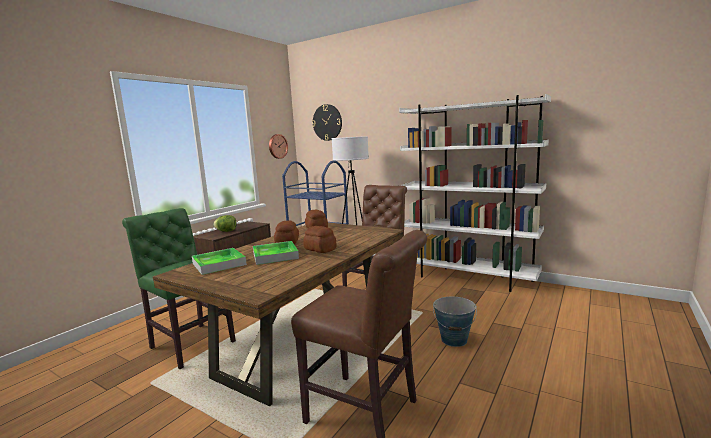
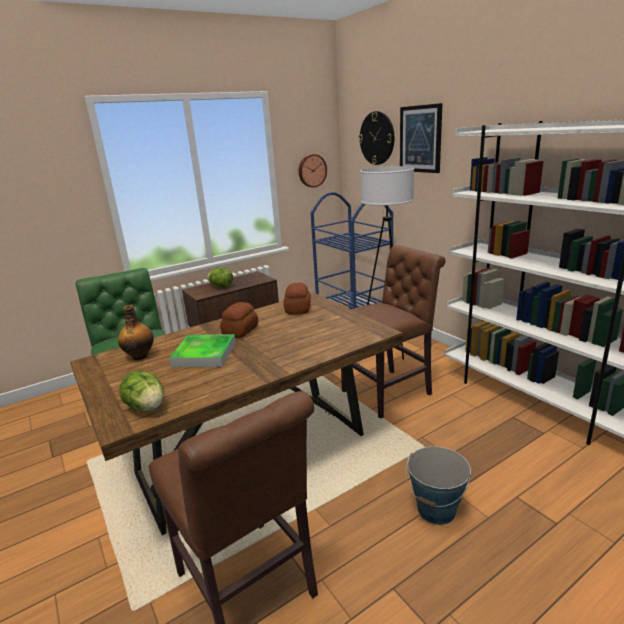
camera: 25 degrees right, 10 degrees up
tray [192,248,247,275] -> bottle [118,305,154,360]
bread [303,226,337,253] -> none
none -> lettuce [119,370,164,412]
none -> picture [400,103,442,173]

